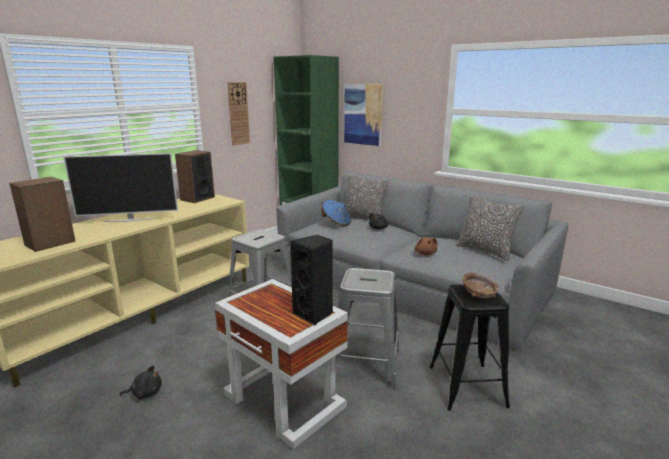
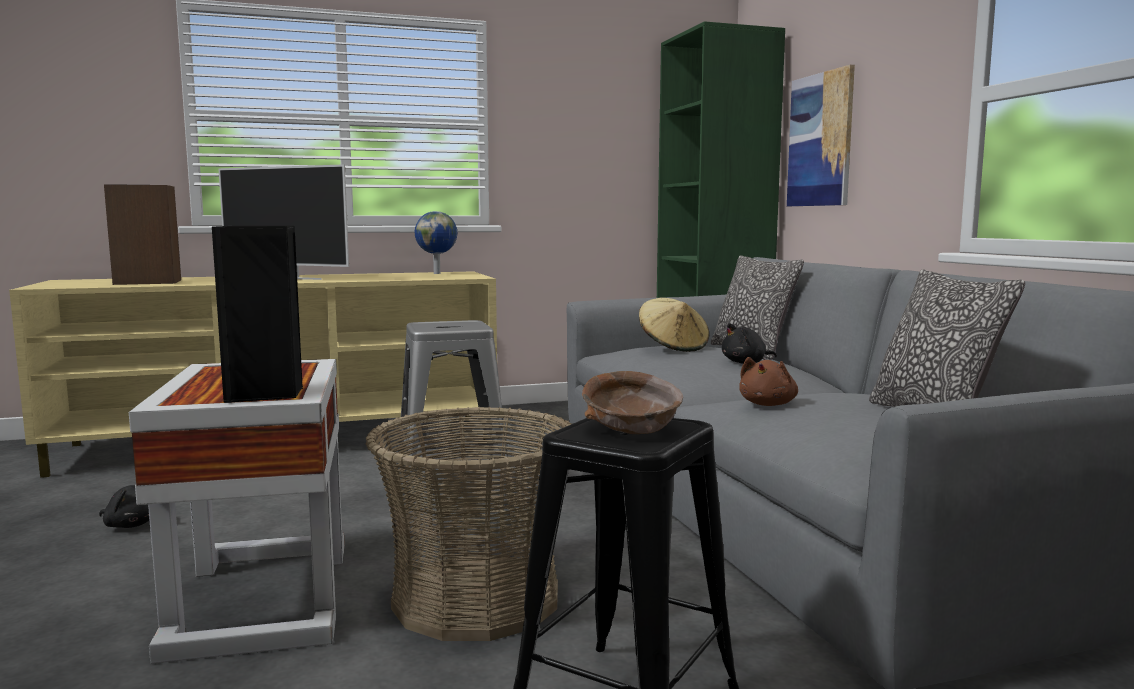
camera: 35 degrees right, 10 degrees down
speaker [175,150,215,203] -> globe [415,211,457,274]
wall clock [227,82,250,146] -> none
blue hat [321,200,352,226] -> beige hat [639,298,709,352]
grey stool [336,268,399,389] -> basket [365,406,572,641]

